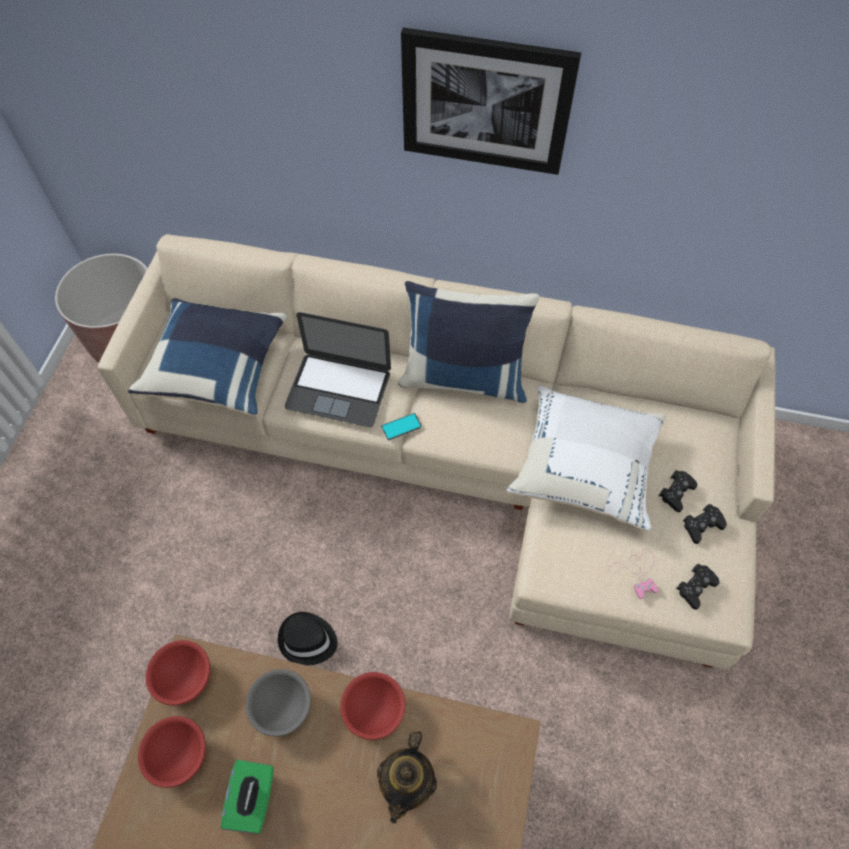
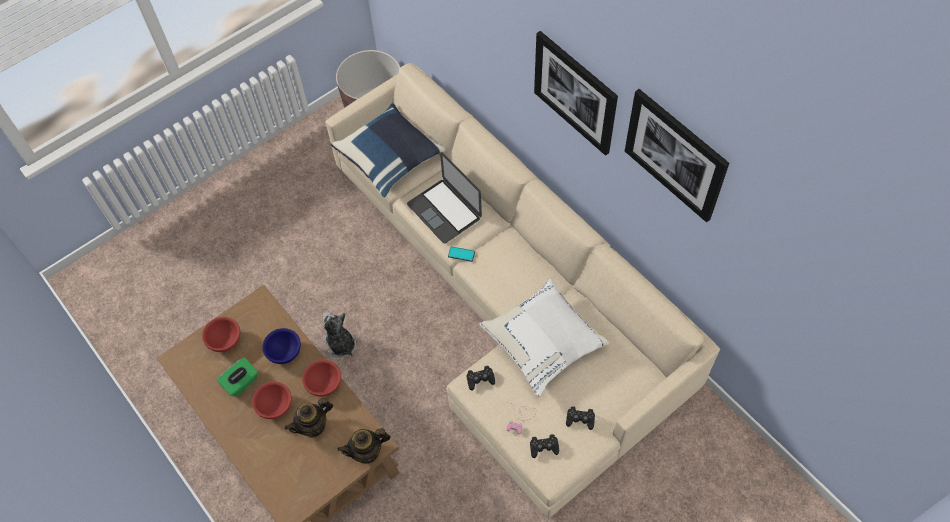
camera: 40 degrees right, 0 degrees up
red bowl [146,640,210,706] -> red bowl moved to [252,381,292,419]
grey bowl [246,669,311,737] -> blue bowl [262,328,301,364]
black hat [278,612,338,665] -> plush toy [322,311,356,358]
blue pillow [398,280,540,403] -> none
black game controller [659,470,697,513] -> black game controller moved to [467,366,495,391]
none -> teapot [337,428,391,464]
none -> picture [625,89,729,222]

